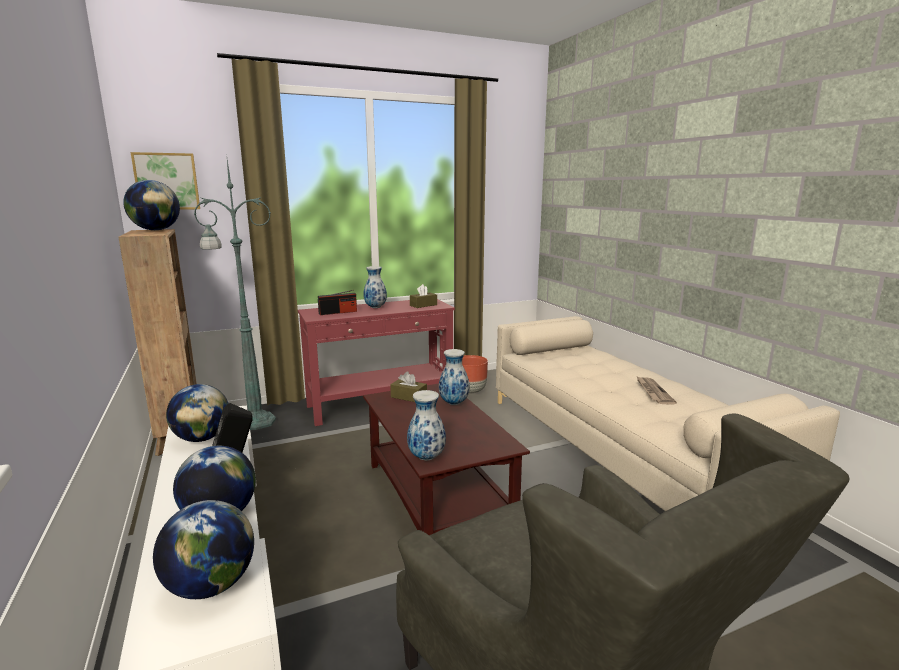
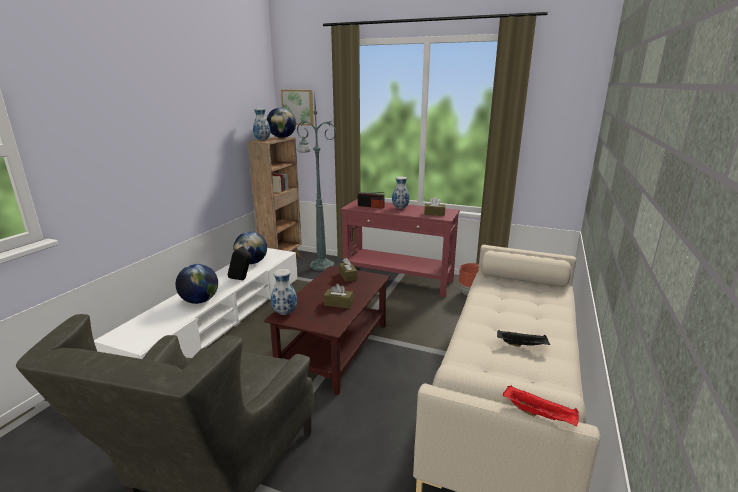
camera: 45 degrees right, 5 degrees up
globe [153,500,254,599] -> none
vase [439,349,470,405] -> vase moved to [253,109,271,141]
newspaper [636,376,677,404] -> black tray [497,330,550,347]
none -> brown tissue box [323,284,353,309]
none -> red tray [503,385,579,426]

